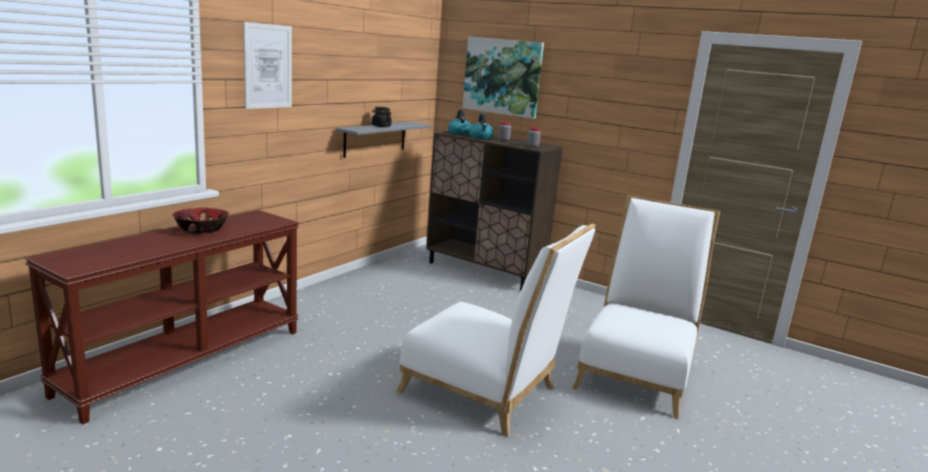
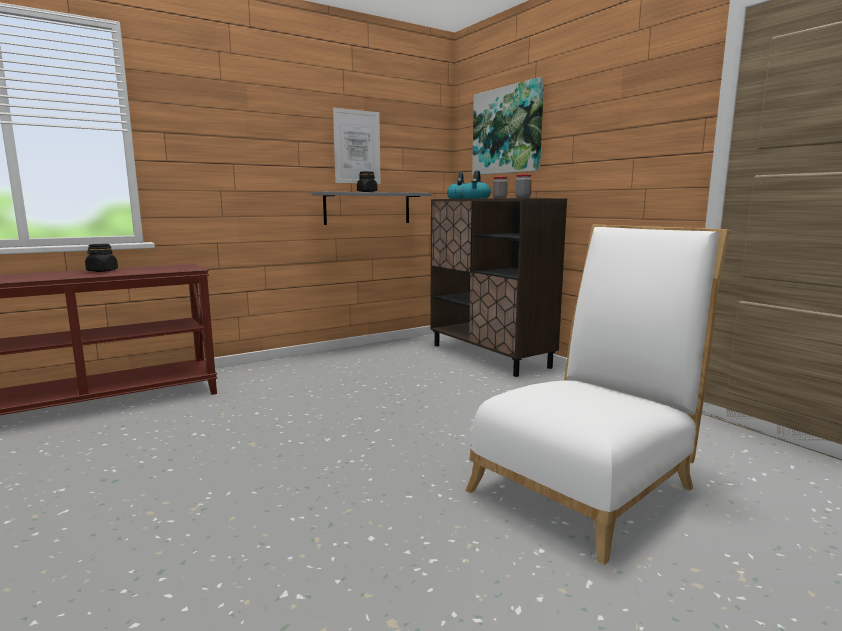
camera: 25 degrees right, 5 degrees down
bowl [173,208,229,234] -> black jar [85,244,118,272]
picture [243,22,292,109] -> picture moved to [333,108,381,184]
white chair [396,224,596,437] -> none

